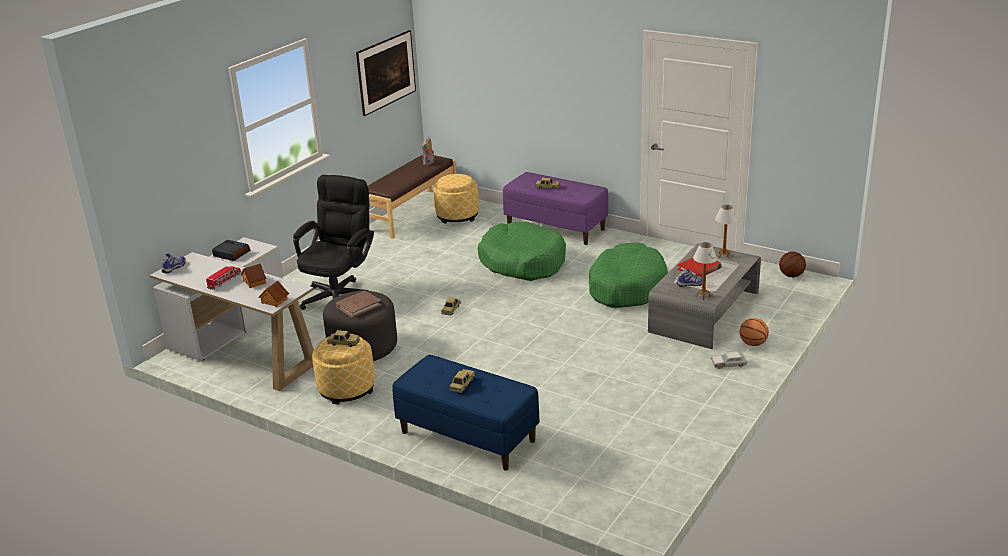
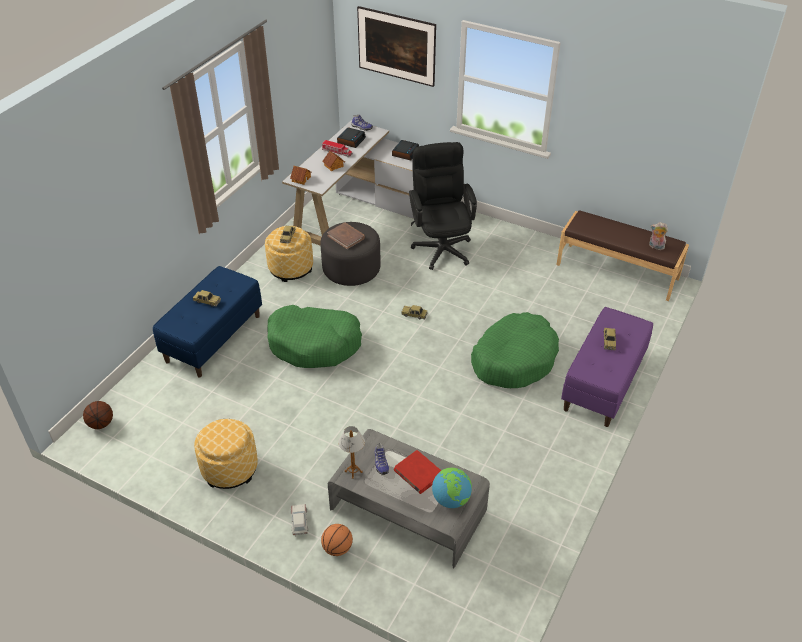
camera: 85 degrees right, 15 degrees up
black office chair [293,175,374,310] -> black office chair turned 120 degrees counterclockwise [409,142,477,270]
picture [356,30,416,116] -> picture moved to [357,6,436,87]
ottoman [433,174,479,224] -> ottoman moved to [194,419,258,489]
green dog bed [589,242,668,308] -> green dog bed moved to [267,305,362,368]
table lamp [715,205,738,258] -> globe [432,468,472,508]
basketball [779,252,806,277] -> basketball moved to [83,401,113,429]
none -> alarm clock [337,127,366,148]

